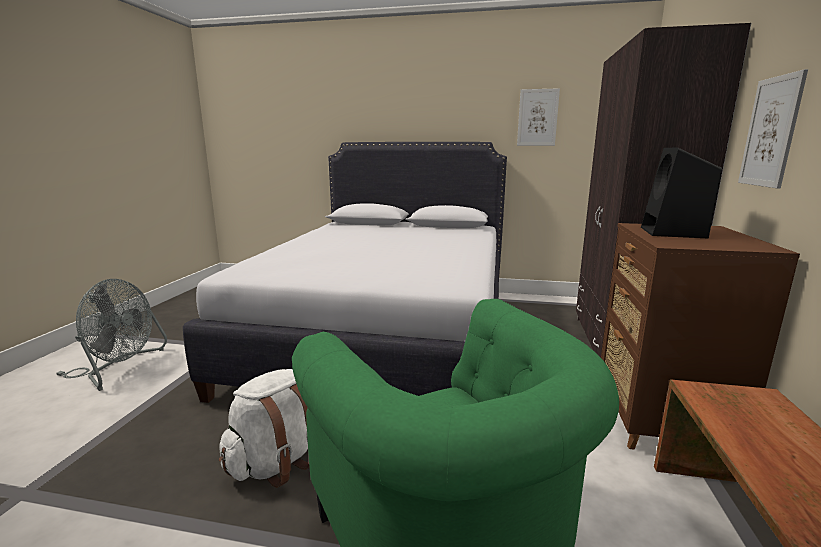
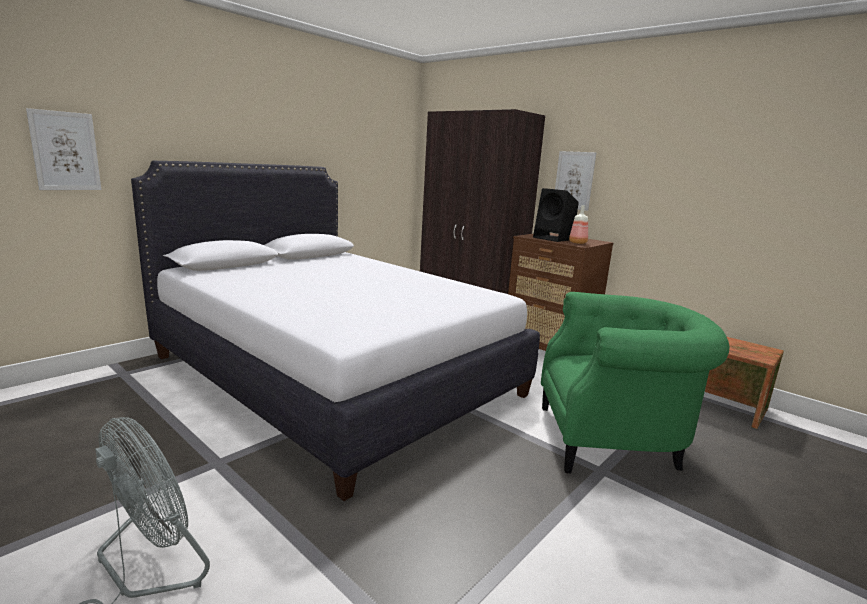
camera: 60 degrees left, 0 degrees up
white backpack [219,369,310,488] -> none
picture [517,88,560,146] -> picture moved to [26,108,101,190]
none -> bottle [569,205,588,244]

